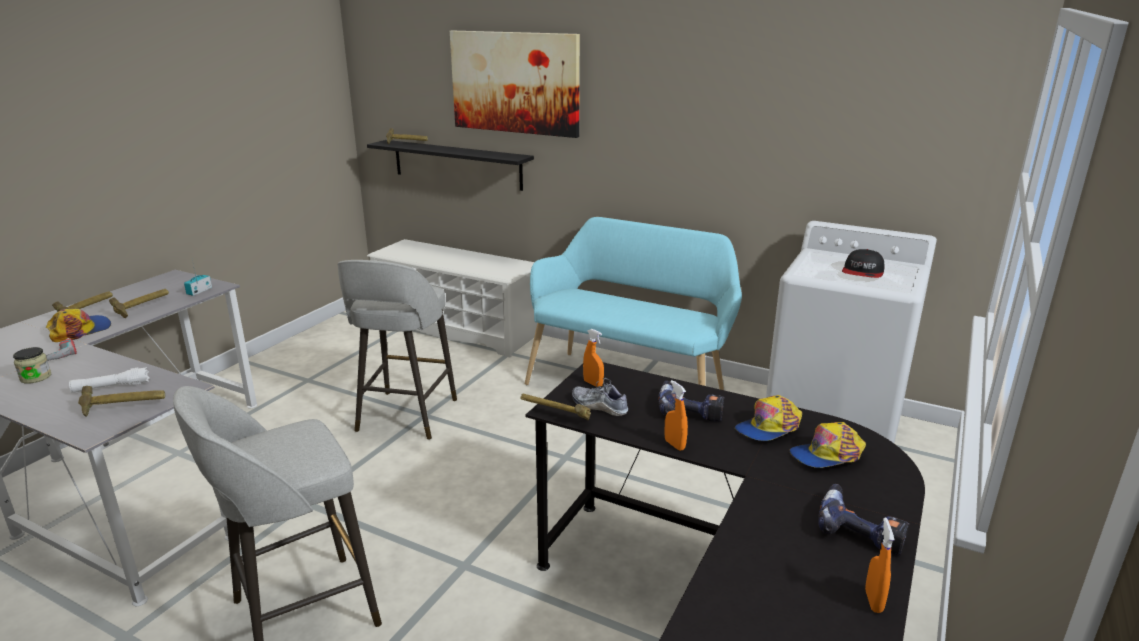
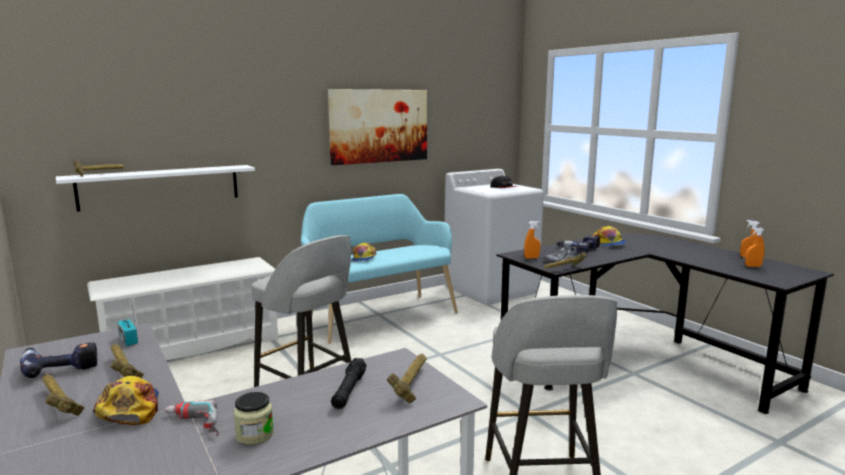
camera: 60 degrees left, 10 degrees down
white flashlight [69,367,150,393] -> black flashlight [331,358,366,409]
black shelf [367,140,534,191] -> white shelf [56,165,255,212]
picture [450,31,580,138] -> picture moved to [328,89,427,165]
orange spray bottle [664,380,688,451] -> orange spray bottle moved to [745,227,765,267]
cap [789,422,866,468] -> cap moved to [351,242,376,262]
power drill [818,484,909,556] -> power drill moved to [20,342,97,378]

